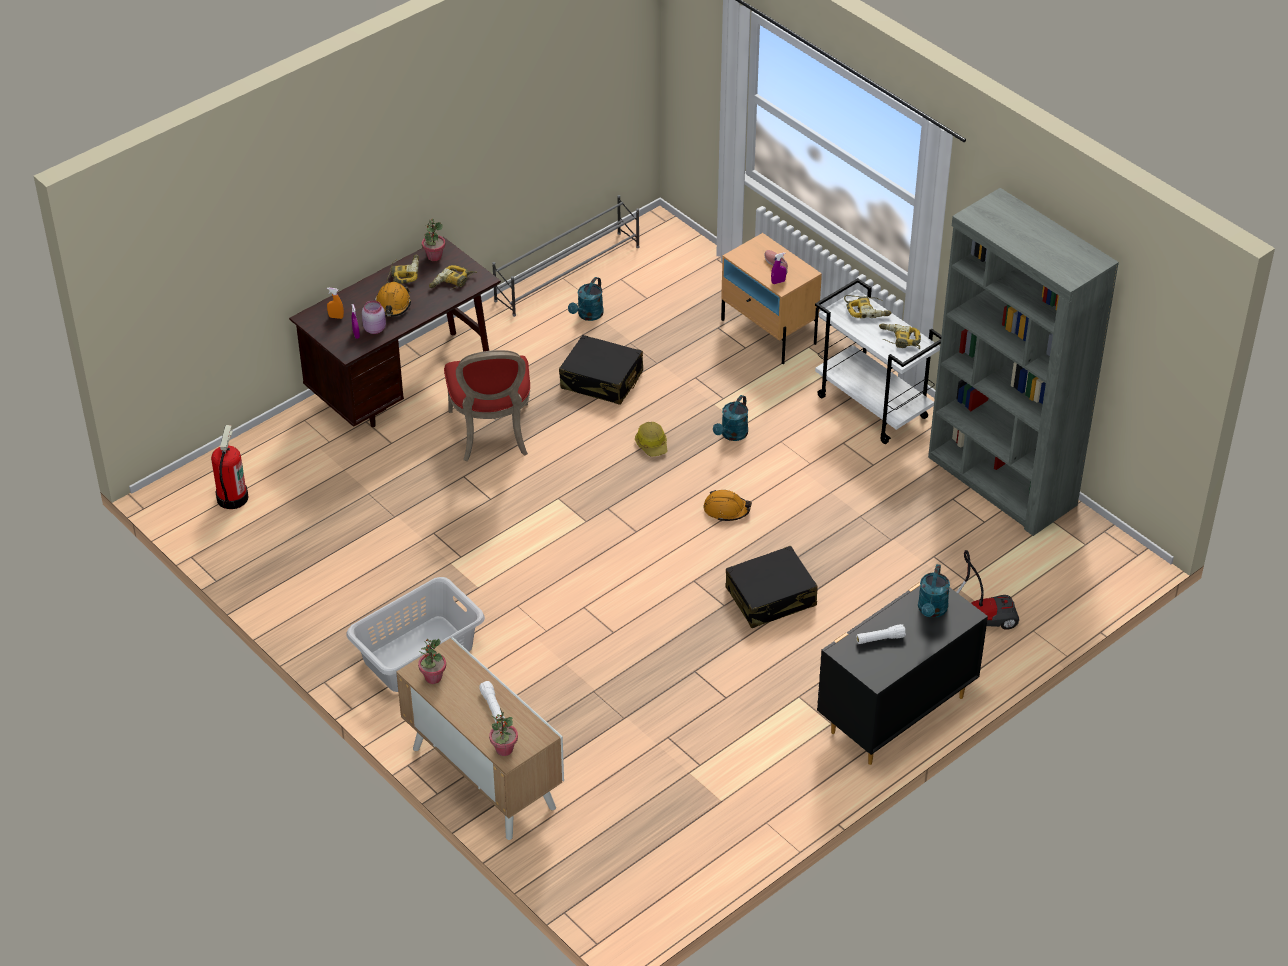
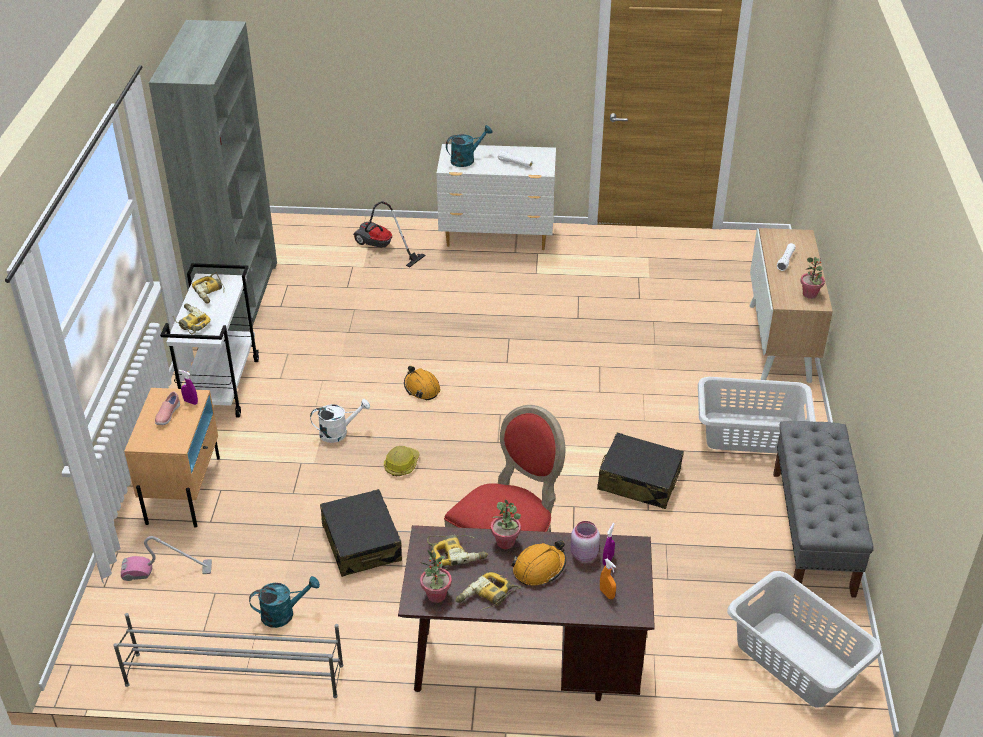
camera: 135 degrees left, 5 degrees down
fire extinguisher [211,425,249,509] -> grey laundry basket [727,571,882,708]
potted plant [489,708,518,756] -> potted plant moved to [491,499,521,549]
turquoise watering can [713,395,748,441] -> white watering can [310,399,370,443]
black suitcase [725,546,818,628] -> black suitcase moved to [597,432,684,509]
black dresser [817,582,988,765] -> white dresser [437,144,556,250]
none -> vacuum cleaner [121,536,212,581]
none -> grey bench [773,421,874,598]

